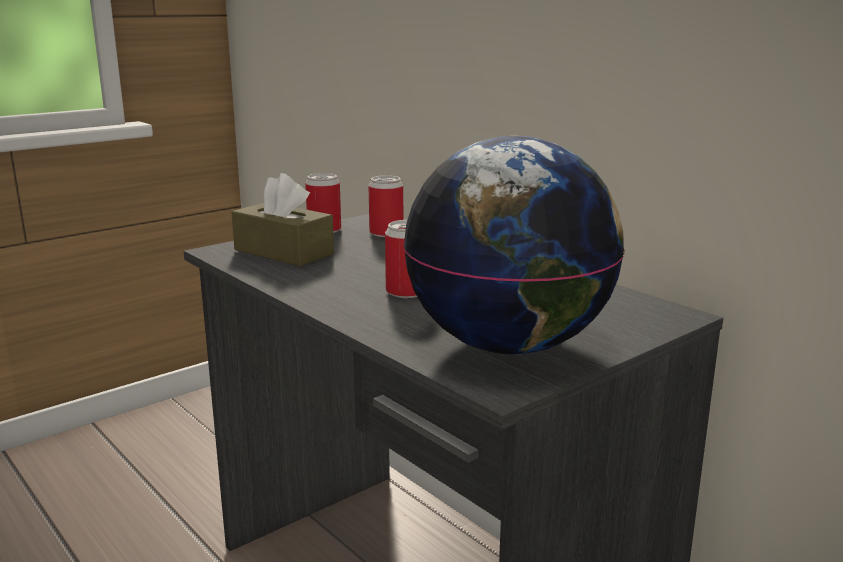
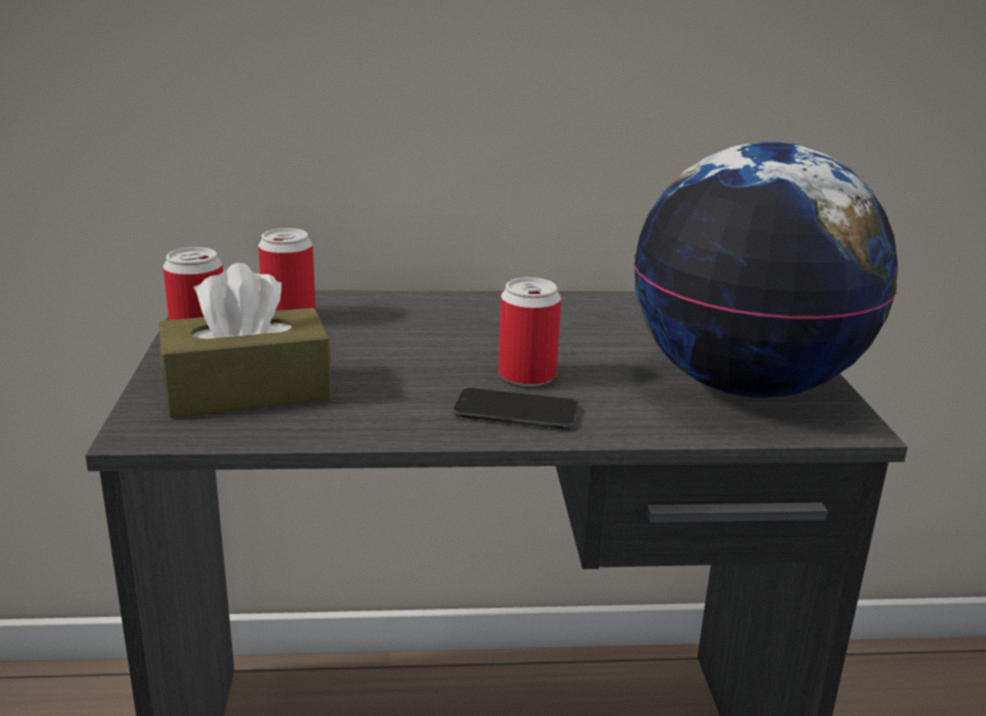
camera: 55 degrees left, 5 degrees up
none -> phone [453,388,578,429]

